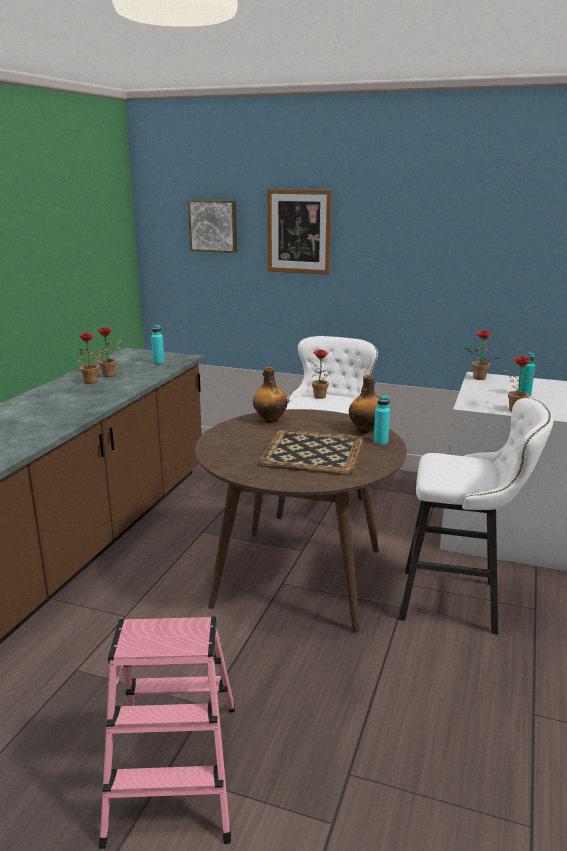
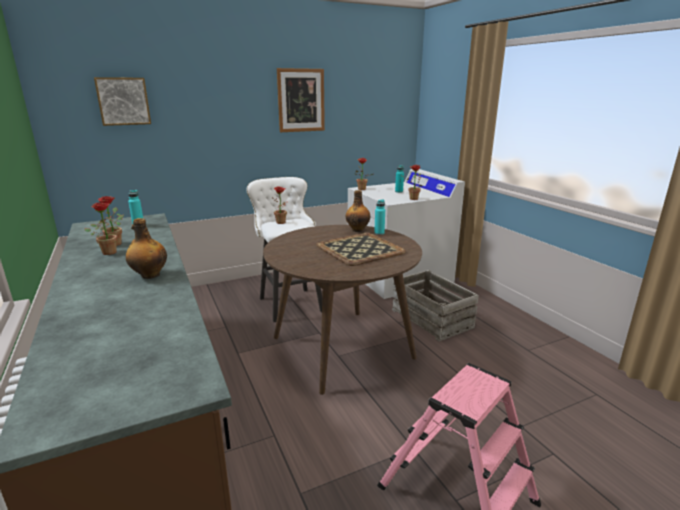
camera: 45 degrees left, 0 degrees up
bottle [253,367,287,423] -> bottle moved to [126,218,167,279]
picture [267,189,332,275] -> picture moved to [277,68,325,132]
white stool [399,398,553,634] -> crate [392,270,479,341]

